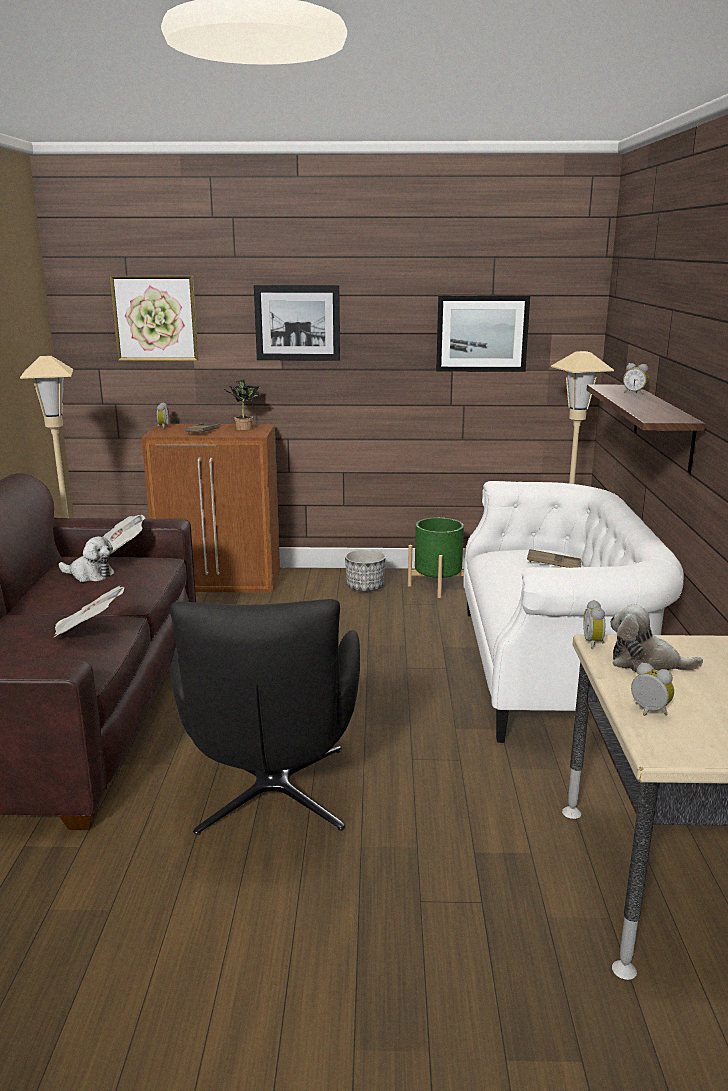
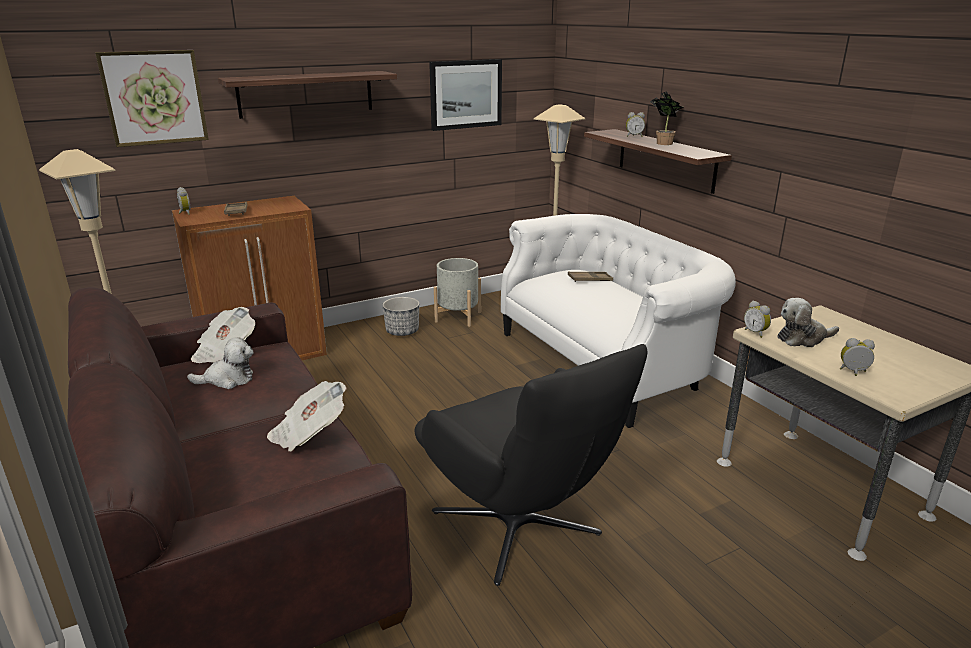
camera: 30 degrees left, 5 degrees up
potted plant [226,380,261,430] -> potted plant moved to [650,91,684,145]
picture [254,285,340,361] -> shelf [218,71,397,119]
green planter [408,517,467,598] -> grey planter [434,258,481,327]

